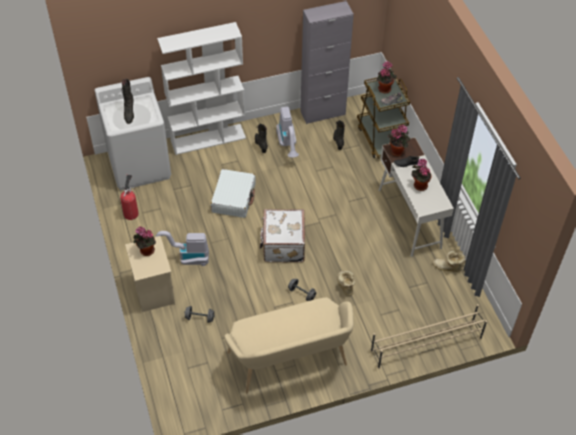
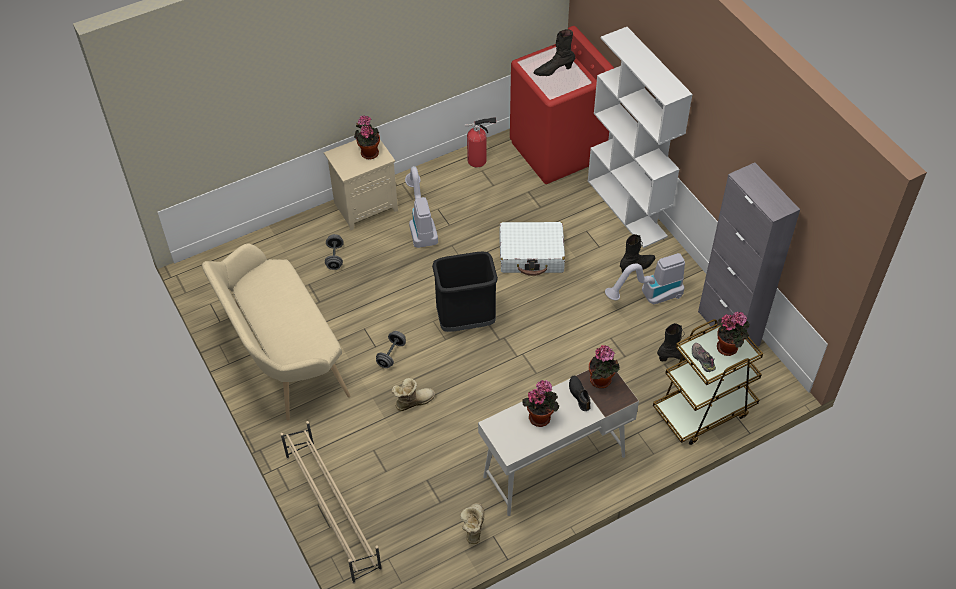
camera: 80 degrees right, 0 degrees up
white washing machine [94,77,171,190] -> red washing machine [510,26,614,184]
white suitcase [260,209,305,262] -> black trash can [432,251,498,332]

